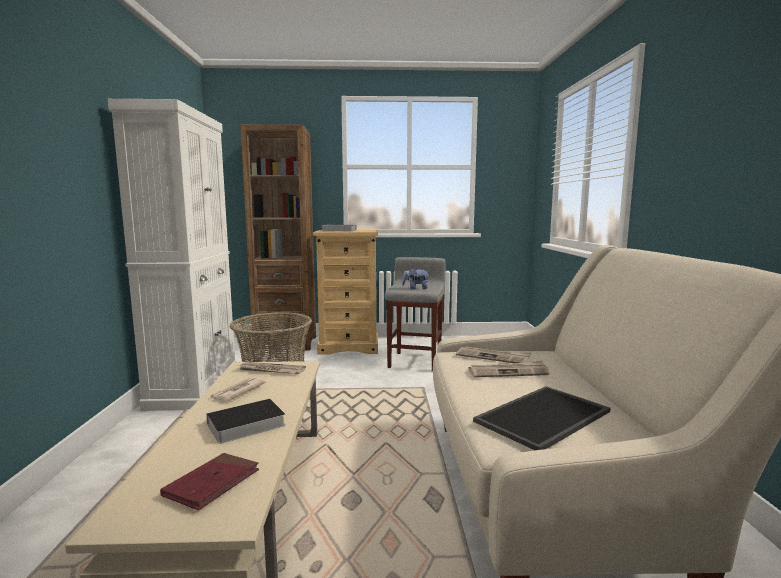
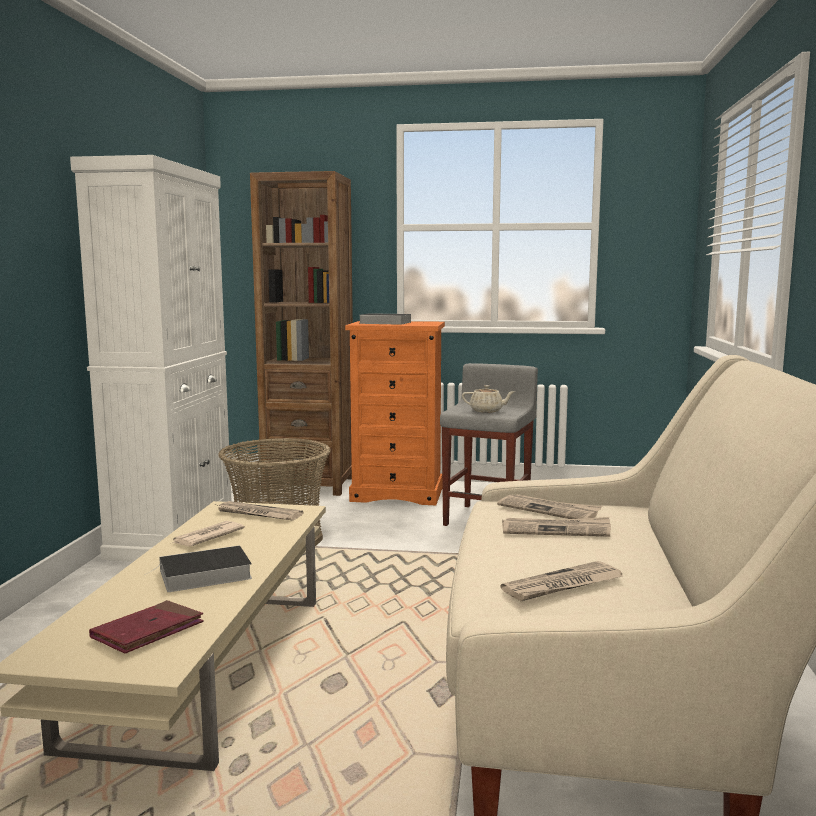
camera: 10 degrees right, 0 degrees up
beige dresser [313,230,378,355] -> orange dresser [345,321,445,505]
plush toy [402,268,430,290] -> beige teapot [462,385,514,413]
tray [473,386,611,450] -> newspaper [501,561,623,601]

